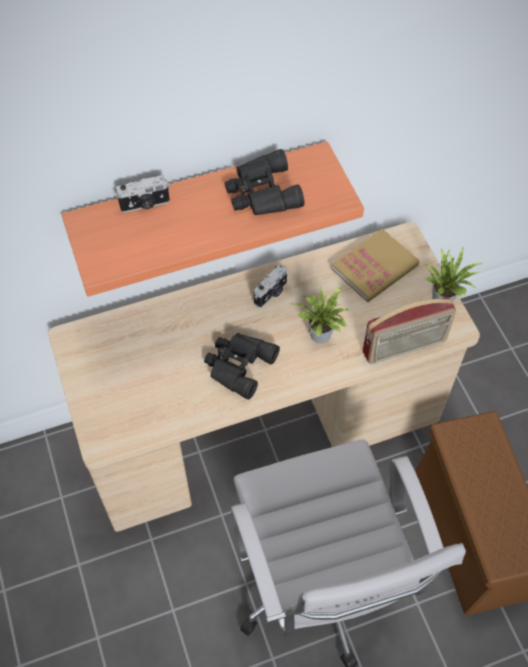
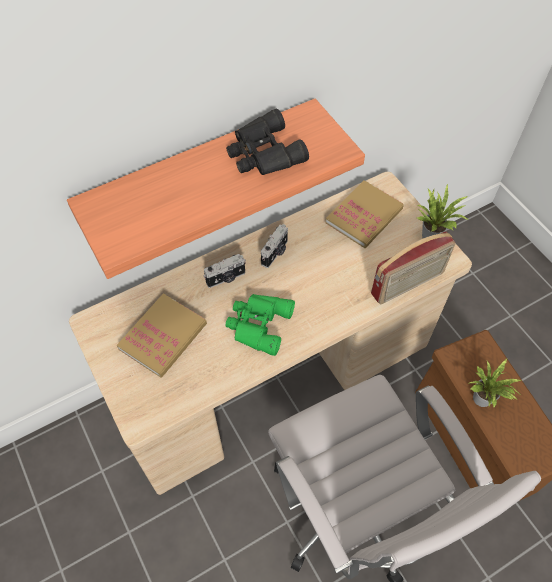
camera: 10 degrees left, 0 degrees up
camera [115,175,170,213] -> camera moved to [204,254,246,288]
black binoculars [204,333,280,399] -> green binoculars [225,294,295,356]
potted plant [291,286,349,343] -> potted plant moved to [469,359,522,407]
none -> book [117,293,207,378]

